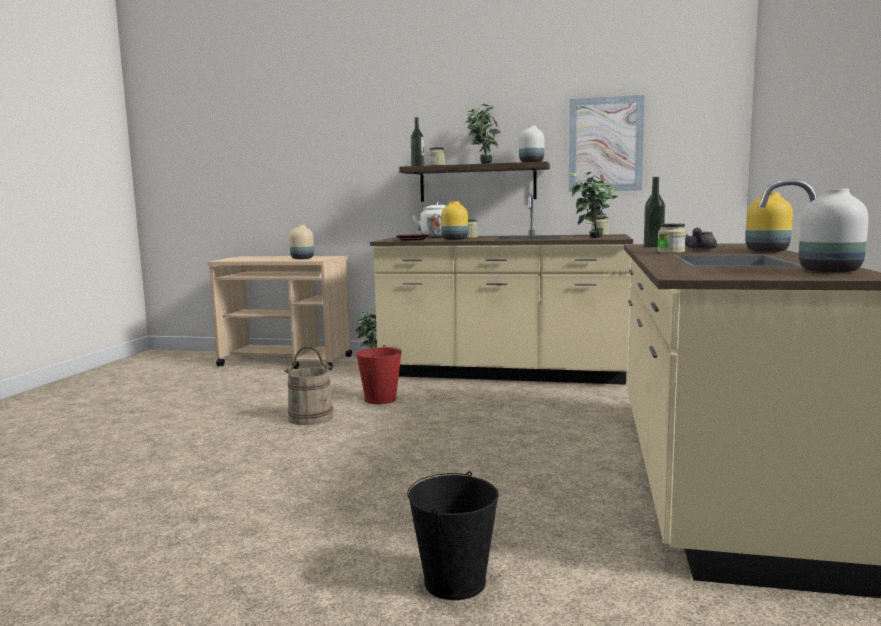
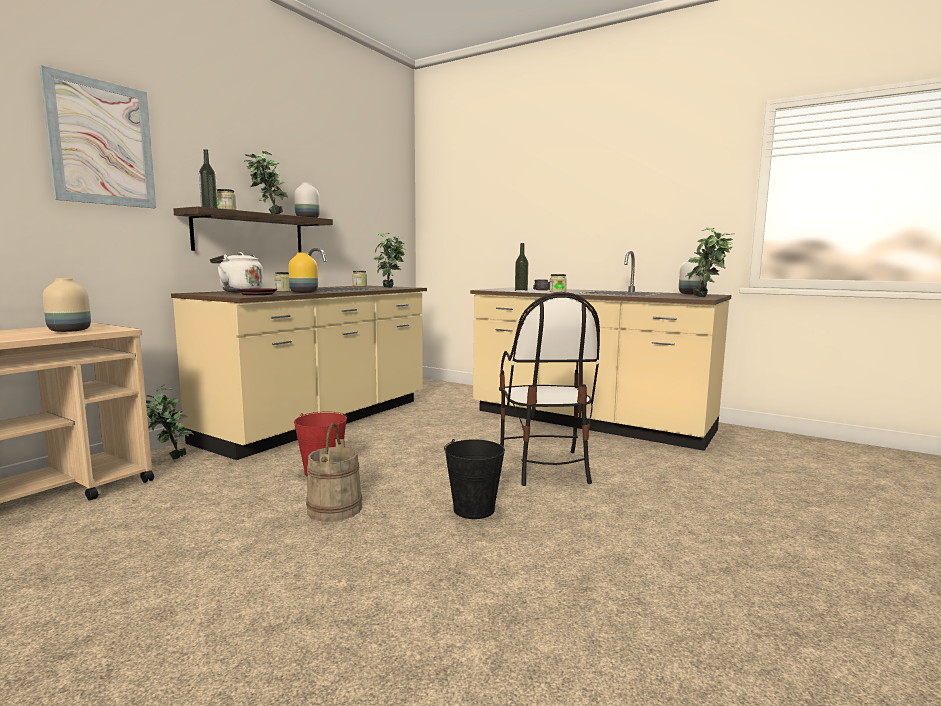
camera: 70 degrees left, 0 degrees up
black bucket [407,471,499,600] -> black bucket moved to [444,439,505,519]
picture [569,95,645,192] -> picture moved to [40,65,156,208]
yellow vase [746,193,793,252] -> none
none -> chair [499,292,600,486]
none -> potted plant [685,228,734,297]

